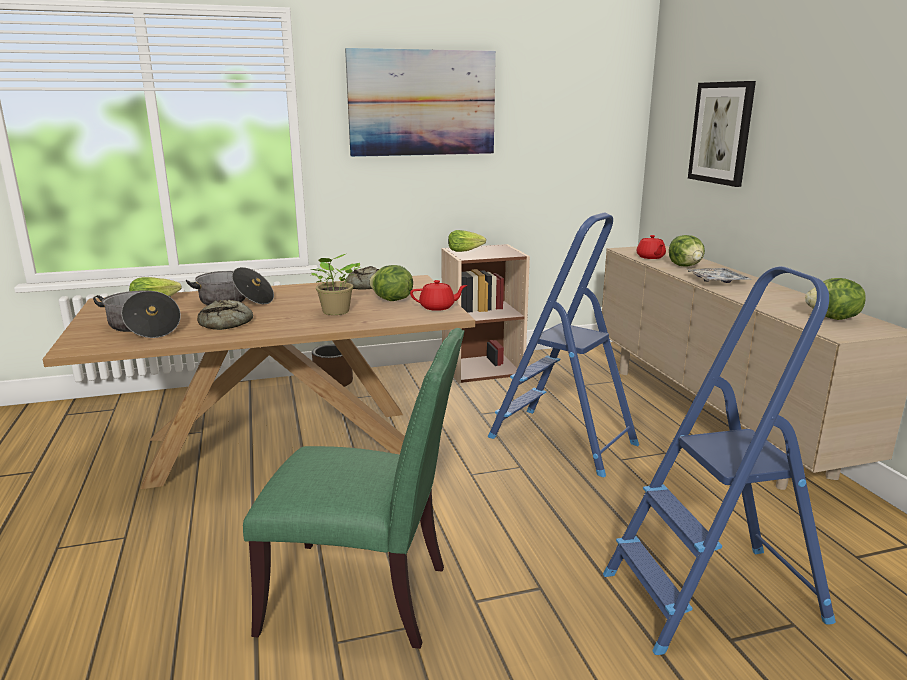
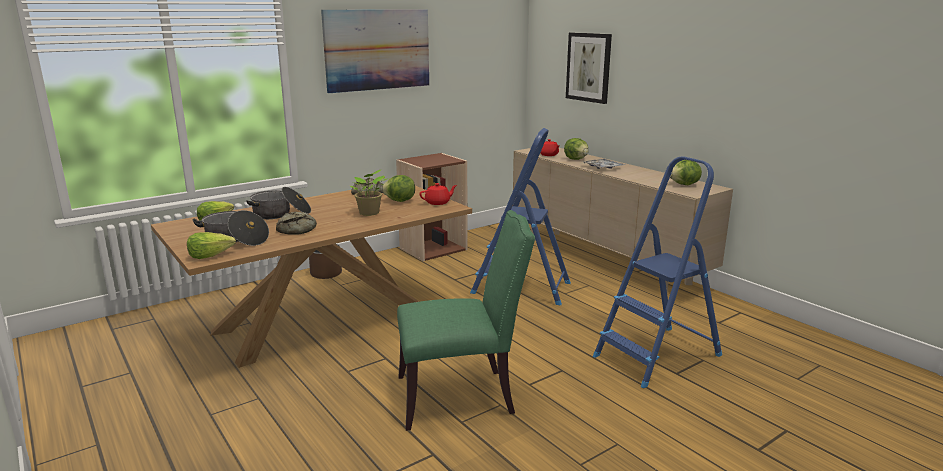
camera: 20 degrees left, 0 degrees up
lettuce [448,230,486,252] -> lettuce moved to [187,232,236,259]

